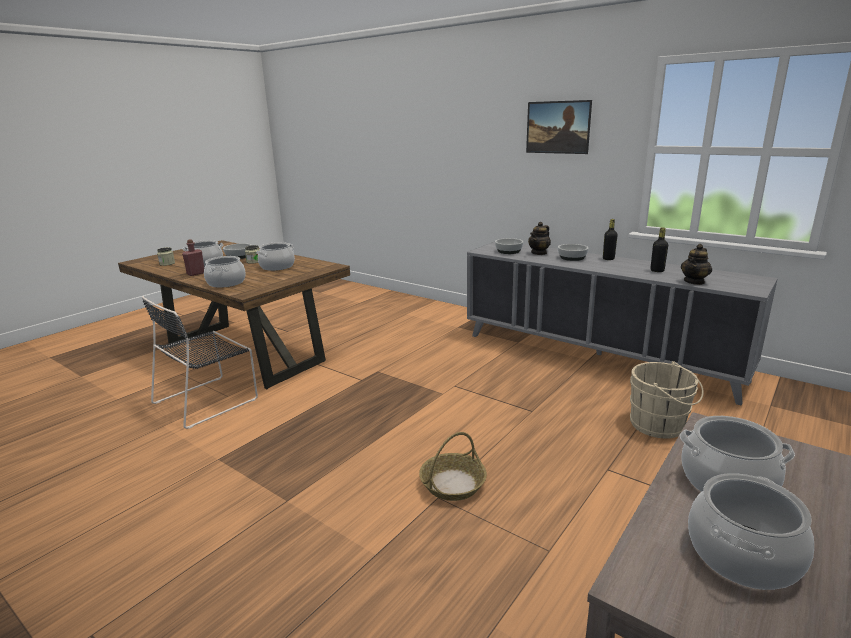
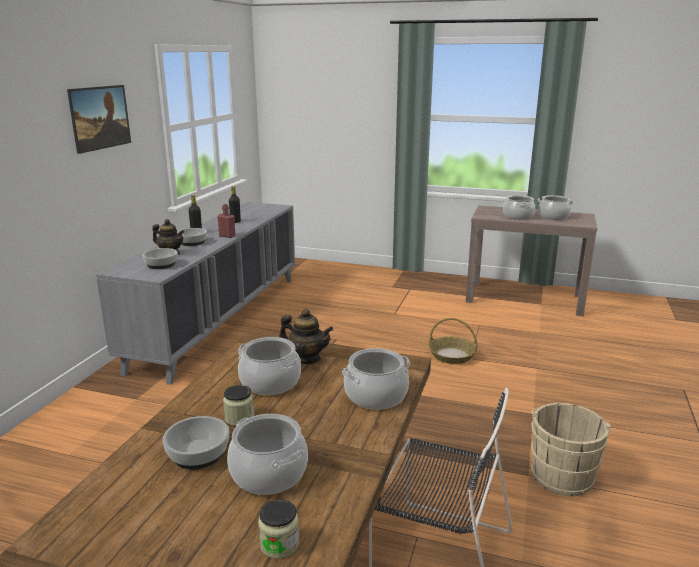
camera: 110 degrees left, 0 degrees up
red bottle [182,239,204,276] -> red bottle moved to [217,204,235,238]
beige bucket [630,361,704,438] -> beige bucket moved to [531,403,611,496]
teapot [681,244,712,285] -> teapot moved to [279,309,333,364]

